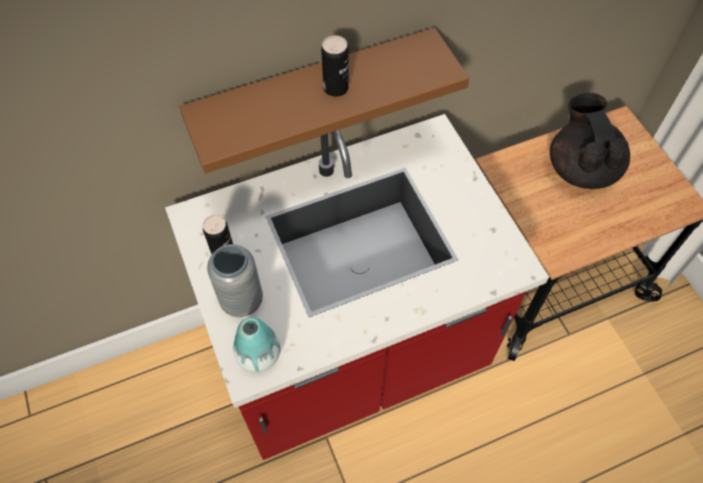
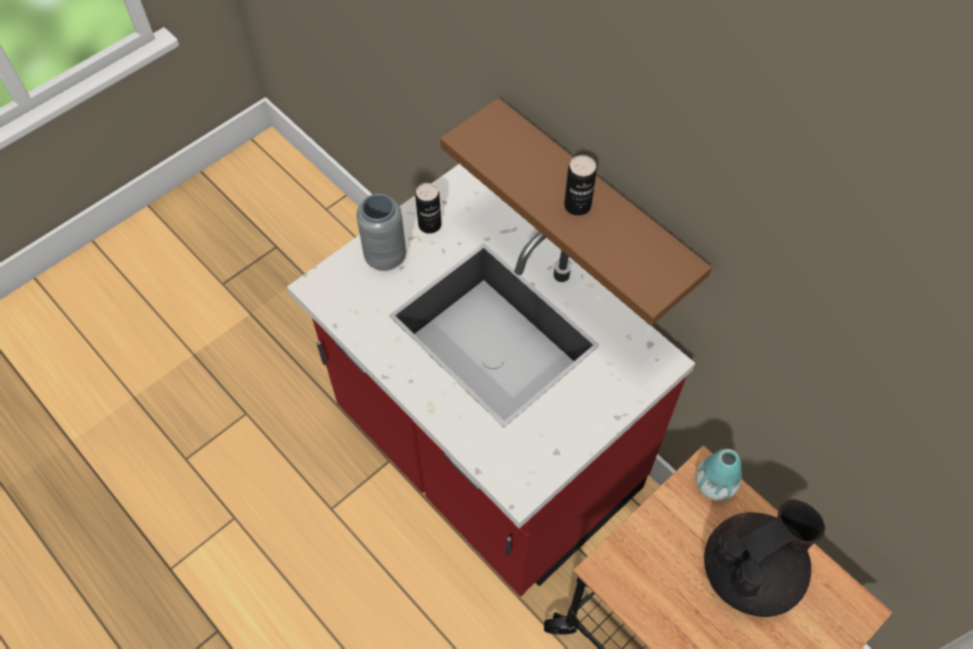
camera: 70 degrees right, 0 degrees up
vase [233,317,280,372] -> vase moved to [696,449,742,500]

